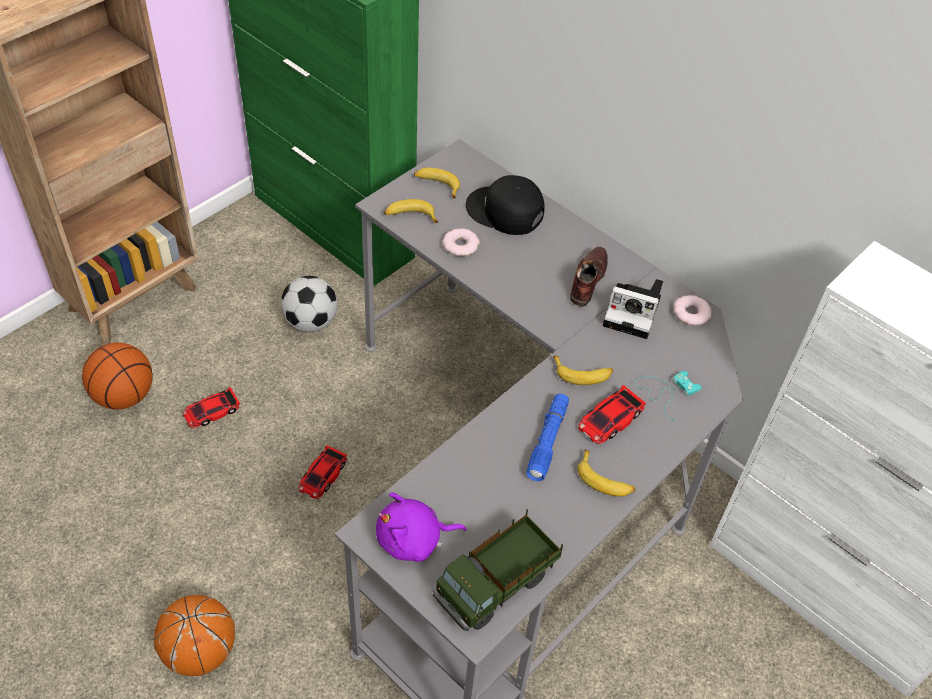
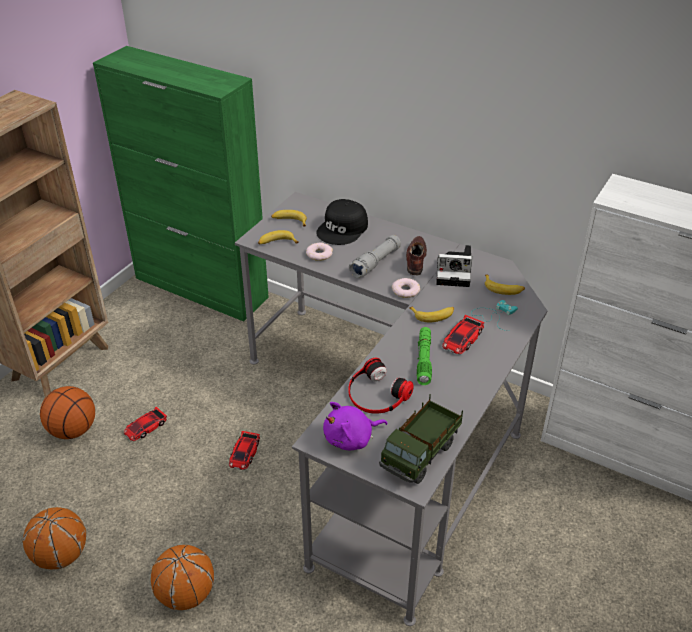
camera: 10 degrees left, 10 degrees down
football [281,276,337,332] -> none
black cap [466,175,545,235] -> black cap turned 75 degrees counterclockwise [316,199,368,245]
blue flashlight [526,394,569,481] -> green flashlight [417,327,432,385]
banana [578,449,635,496] -> banana moved to [485,274,525,295]
donut [673,295,712,326] -> donut moved to [392,278,420,298]
none -> basketball [23,507,86,569]
none -> headphones [348,358,414,414]
none -> grey flashlight [349,235,401,279]

